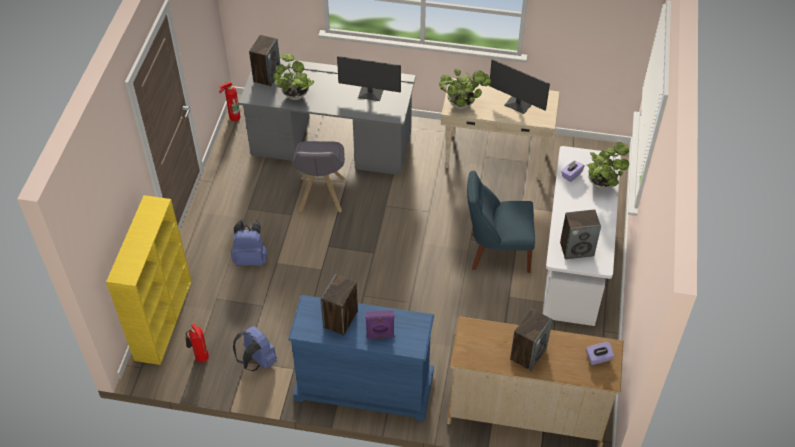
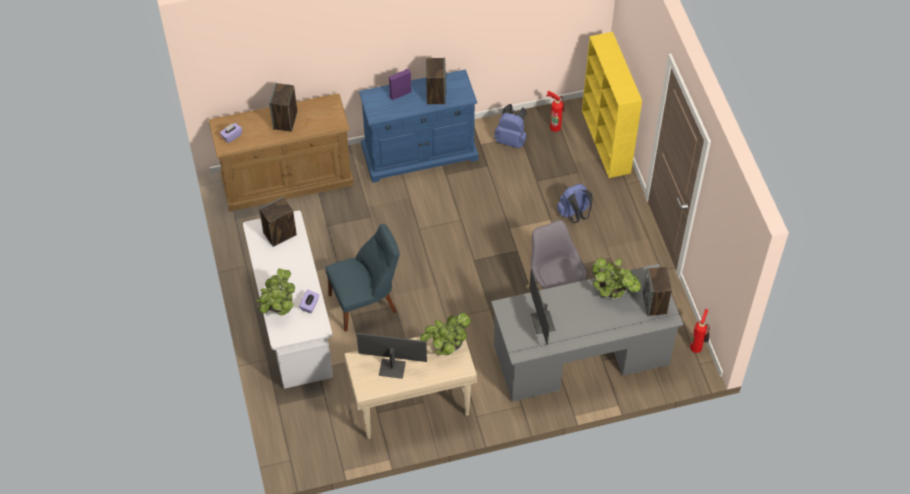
camera: 155 degrees right, 5 degrees up
monitor [337,56,401,101] -> monitor turned 90 degrees counterclockwise [529,268,555,345]

